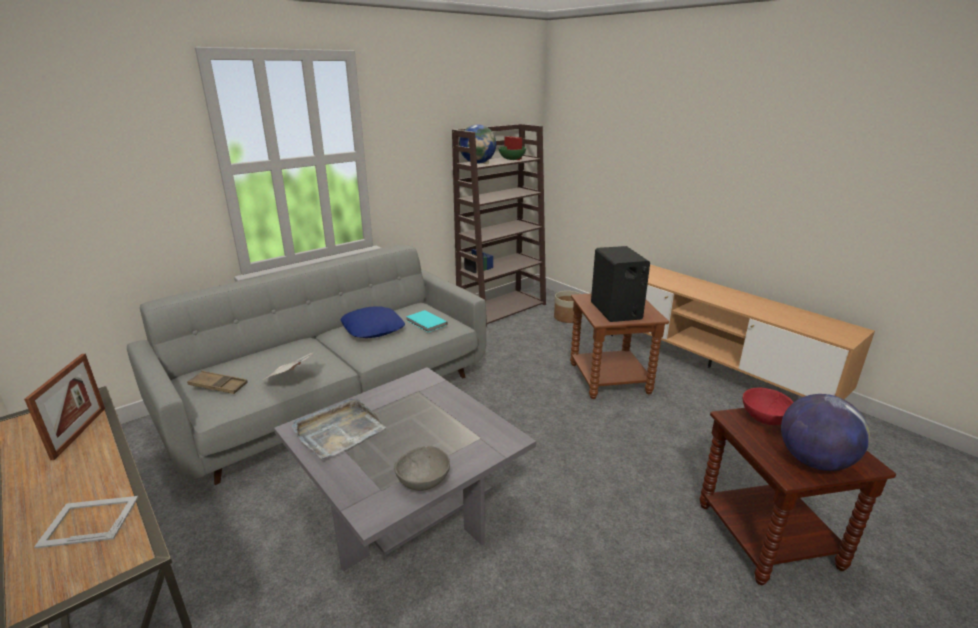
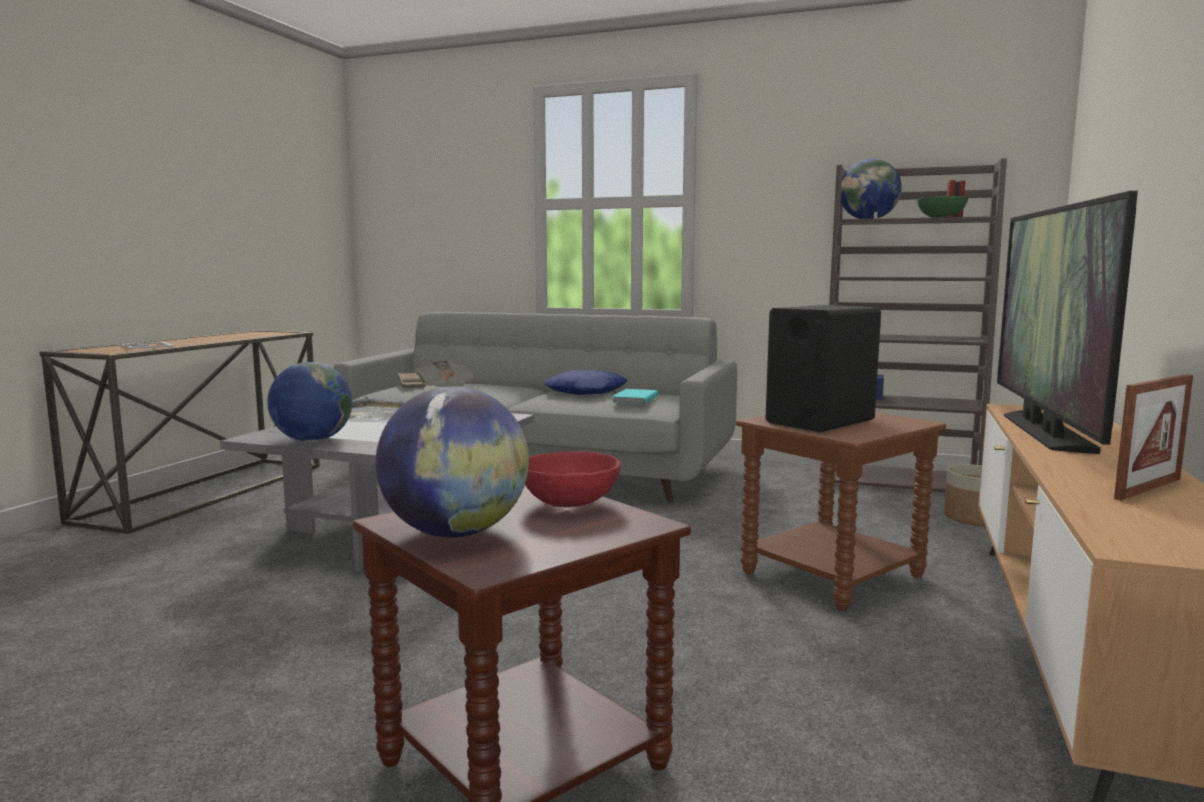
camera: 60 degrees right, 15 degrees down
picture frame [24,354,105,460] -> picture frame moved to [1114,374,1193,500]
grey bowl [394,446,450,491] -> globe [267,362,352,442]
none -> television [997,191,1138,454]

